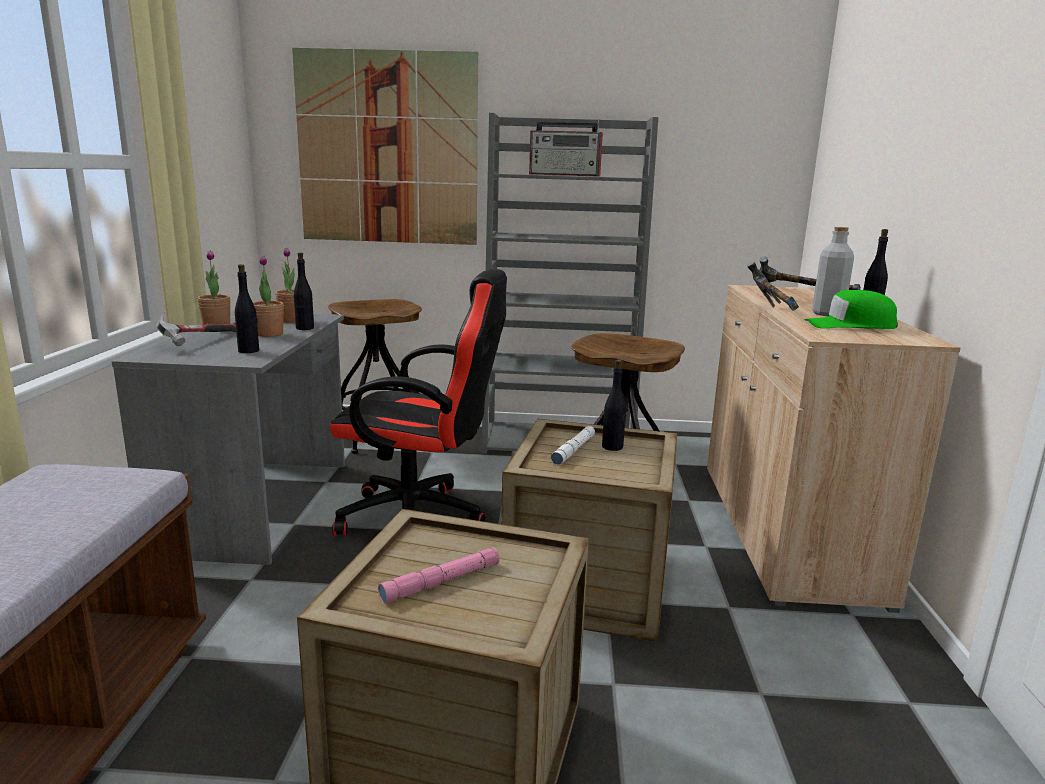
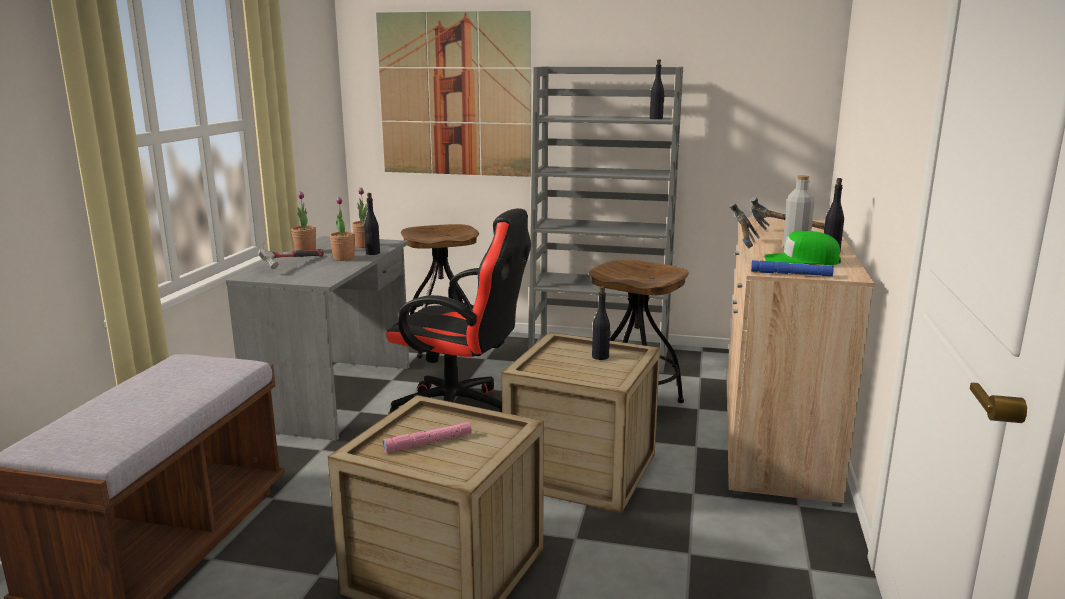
camera: 10 degrees right, 0 degrees up
black bottle [235,264,259,353] -> black bottle moved to [650,60,664,119]
radio [529,119,603,177] -> none
white flashlight [550,426,595,465] -> none
none -> blue flashlight [751,260,834,277]

